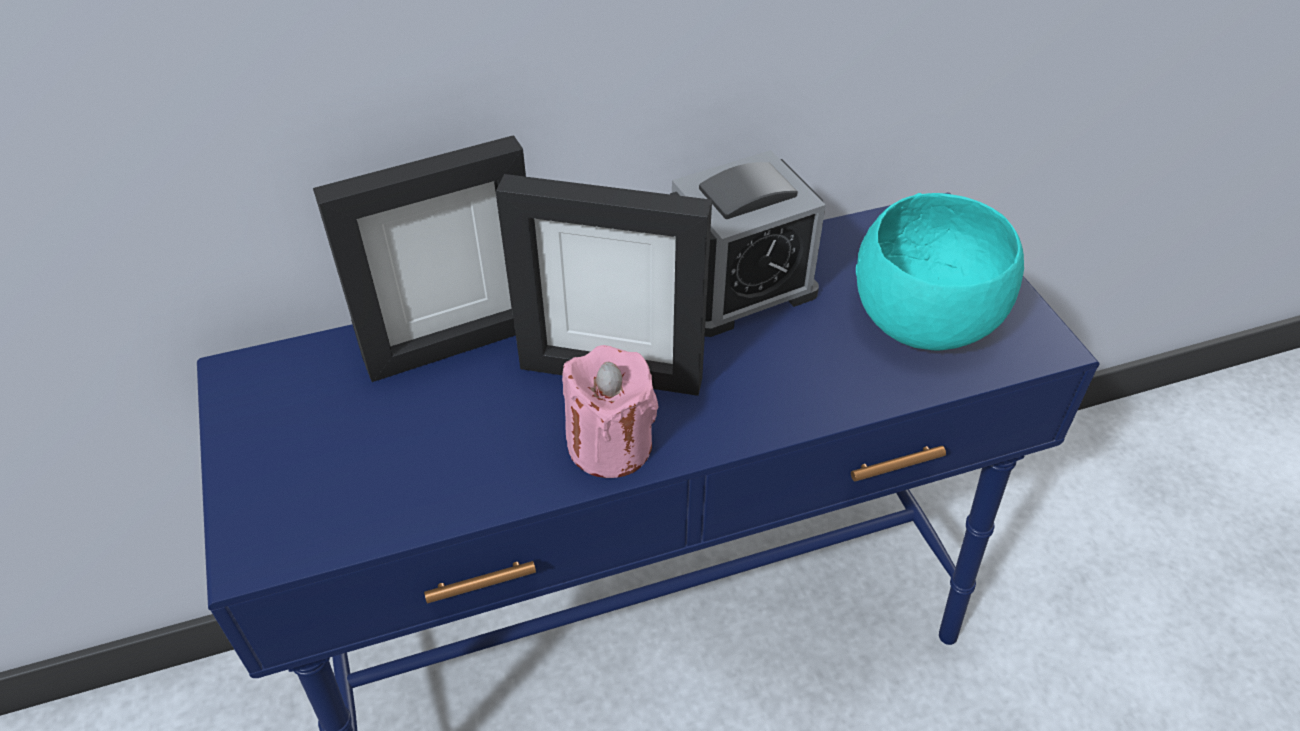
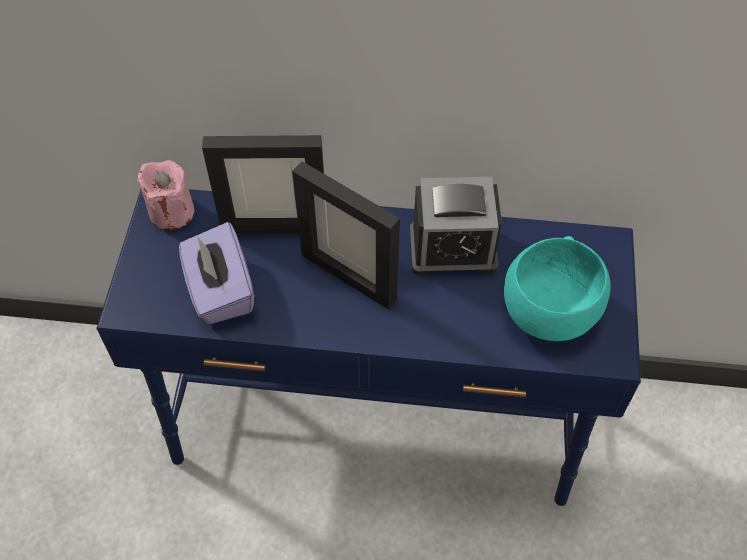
camera: 25 degrees right, 10 degrees up
pink candle [562,345,659,478] -> pink candle moved to [137,160,194,230]
none -> purple tissue box [179,222,254,324]

